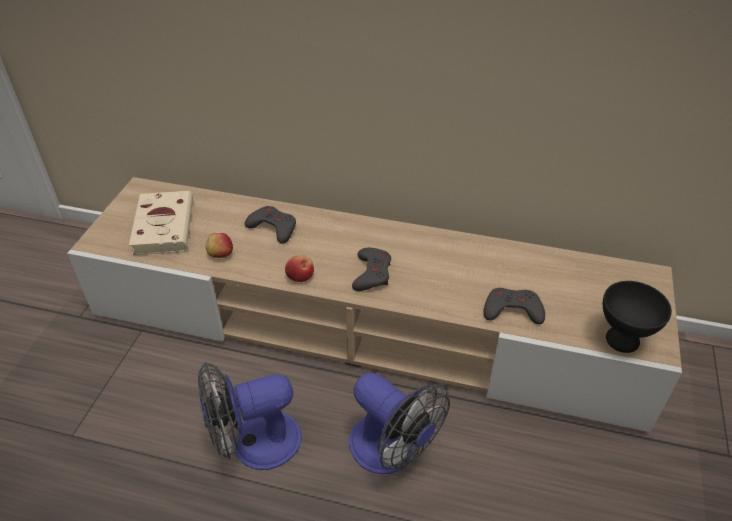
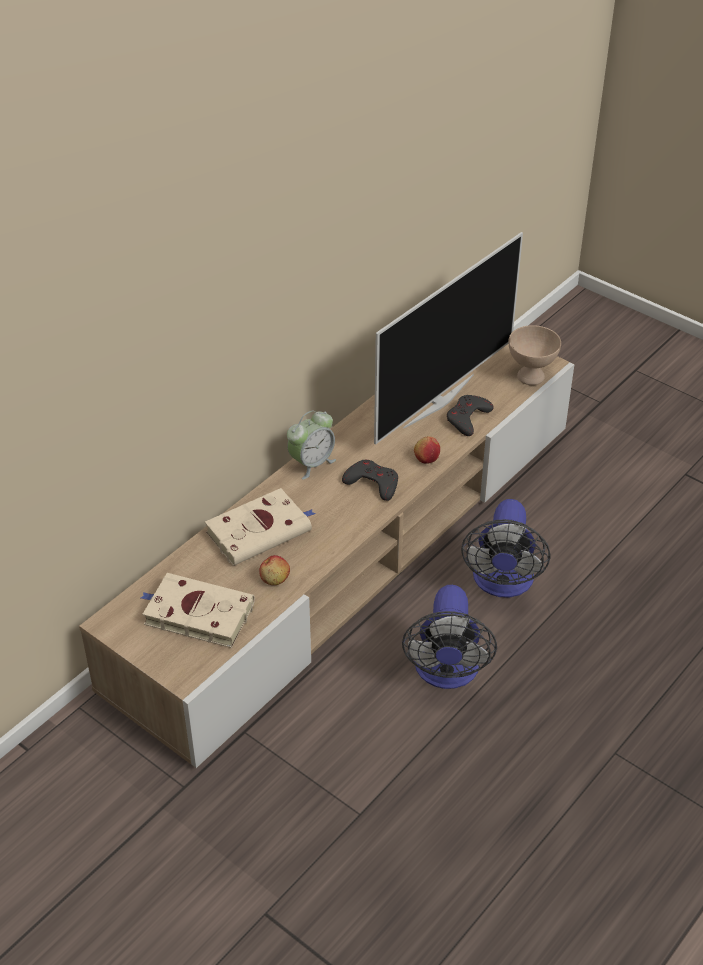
camera: 65 degrees left, 0 degrees up
grey game controller [245,206,296,244] -> beige book [205,488,316,566]
apple [285,255,314,282] -> apple moved to [414,436,440,464]
fan [349,373,450,474] -> fan turned 120 degrees clockwise [461,499,550,598]
black bowl [603,281,672,353] -> beige bowl [508,325,561,385]
none -> alarm clock [287,410,336,480]
none -> television [374,232,523,444]

